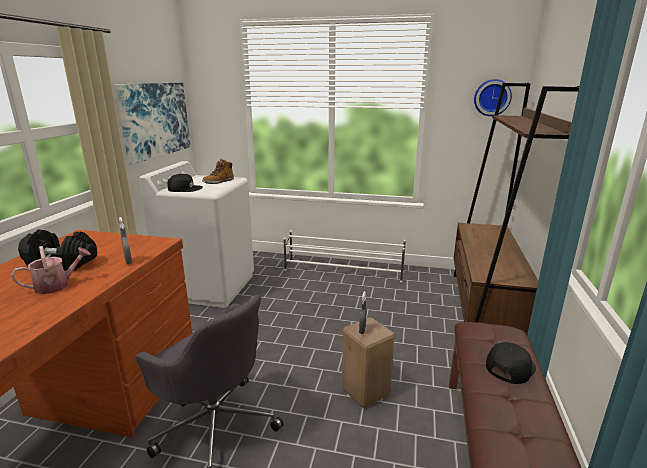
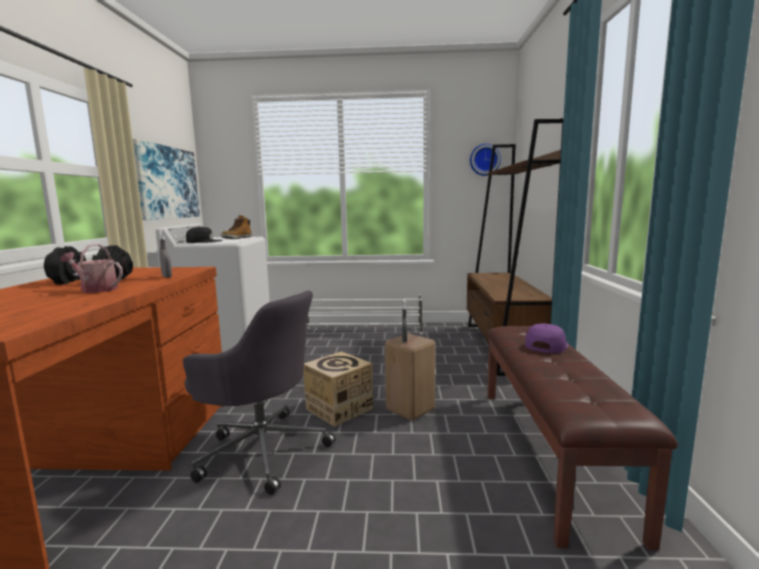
camera: 10 degrees left, 10 degrees down
watering can [11,246,91,294] -> watering can turned 120 degrees counterclockwise [60,244,123,293]
black cap [486,342,536,384] -> purple cap [525,323,569,353]
none -> cardboard box [303,351,373,427]

